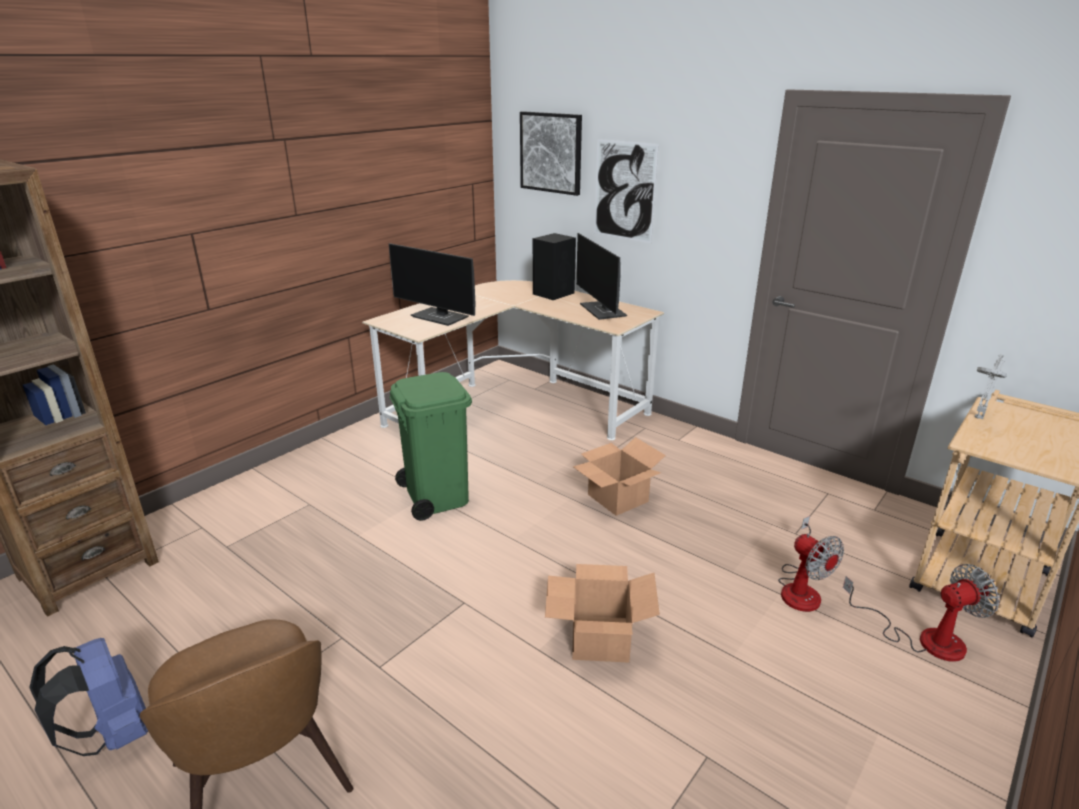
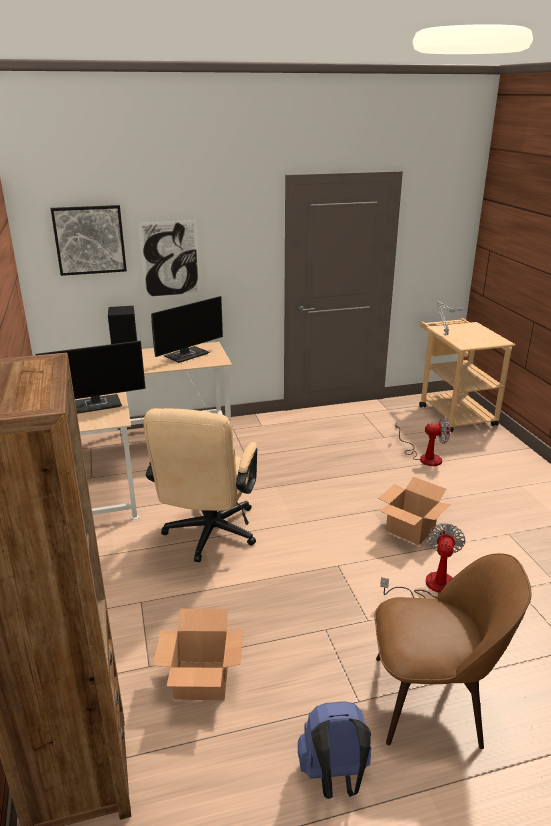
camera: 55 degrees left, 0 degrees up
green trash can [389,372,472,521] -> beige office chair [144,408,258,562]
cardboard box [573,437,666,516] -> cardboard box moved to [153,609,243,700]
monitor [576,233,627,320] -> monitor turned 60 degrees counterclockwise [151,296,223,363]
fan [843,564,1000,662] -> fan moved to [380,523,465,598]

